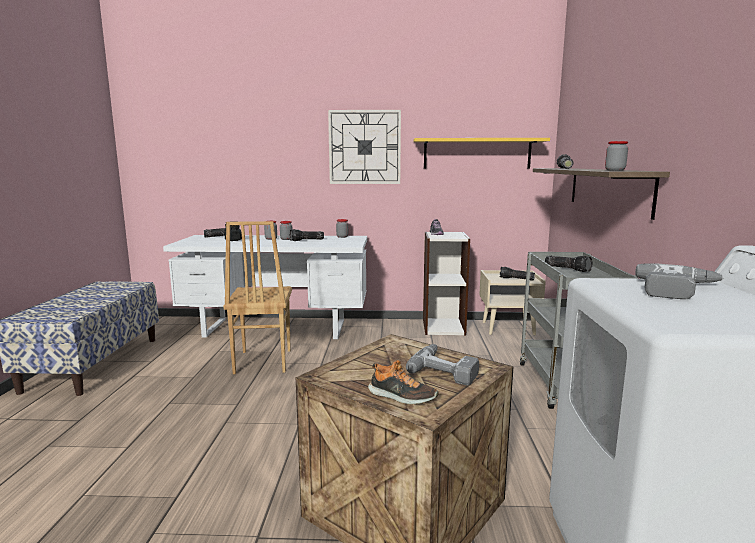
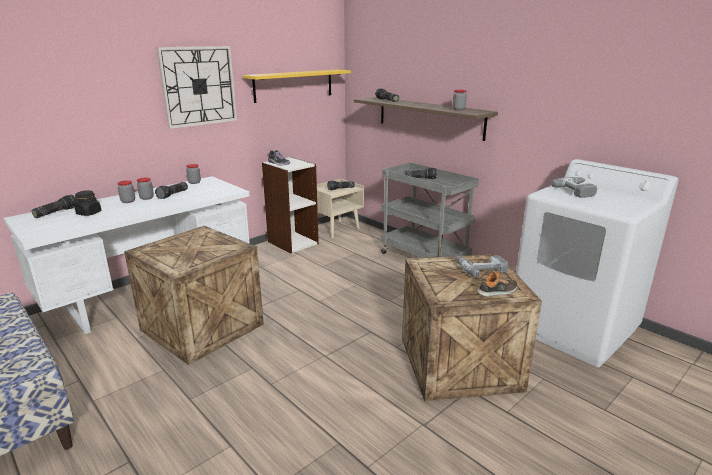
camera: 45 degrees left, 10 degrees up
brown chair [223,221,292,374] -> crate [124,226,264,365]

